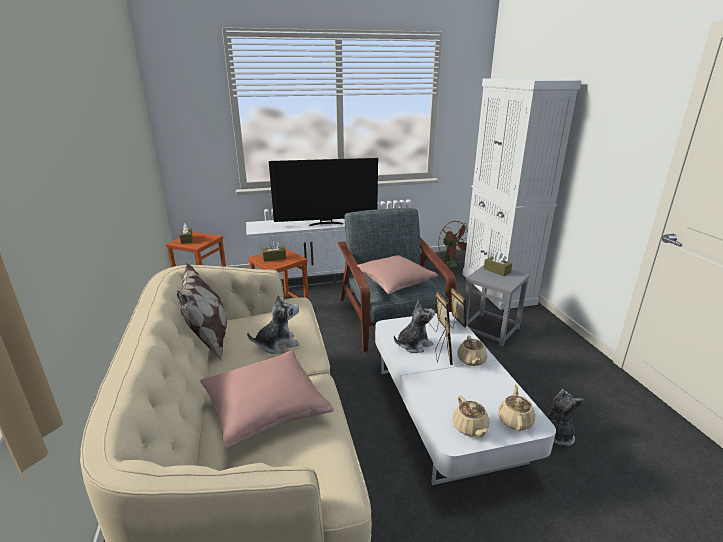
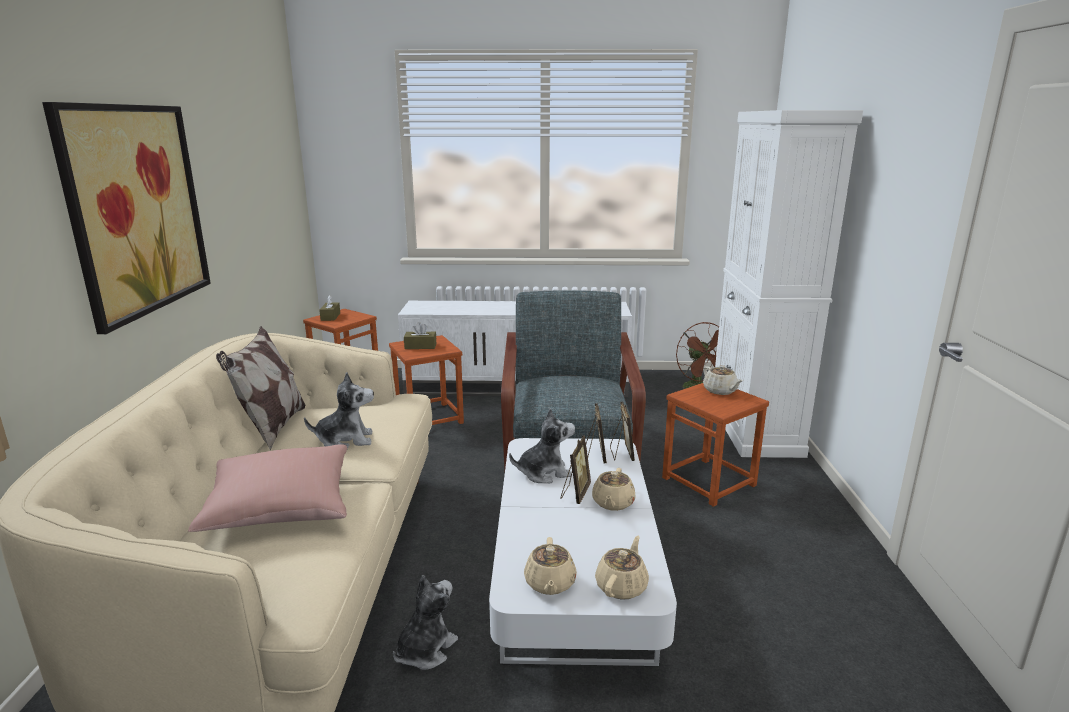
camera: 15 degrees right, 5 degrees down
television [269,158,378,226] -> none
pink pillow [357,255,438,294] -> none
grey stool [465,265,530,347] -> brown stool [662,383,769,507]
brown tissue box [484,252,512,276] -> beige teapot [703,365,743,395]
plush toy [547,389,584,446] -> plush toy moved to [393,575,458,670]
none -> picture [42,102,211,334]

